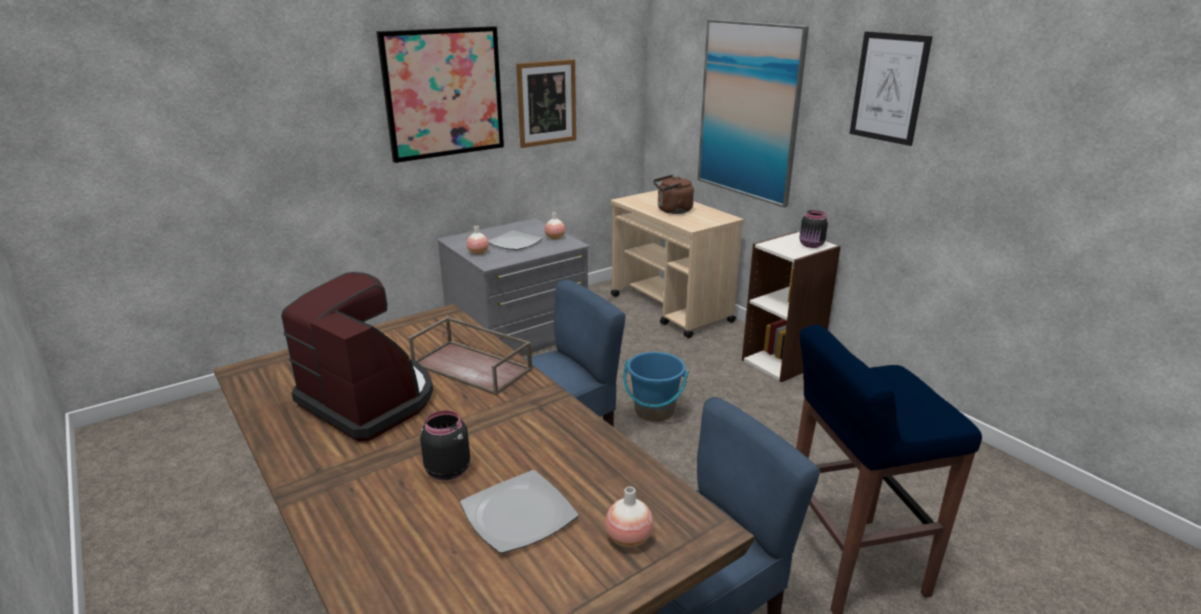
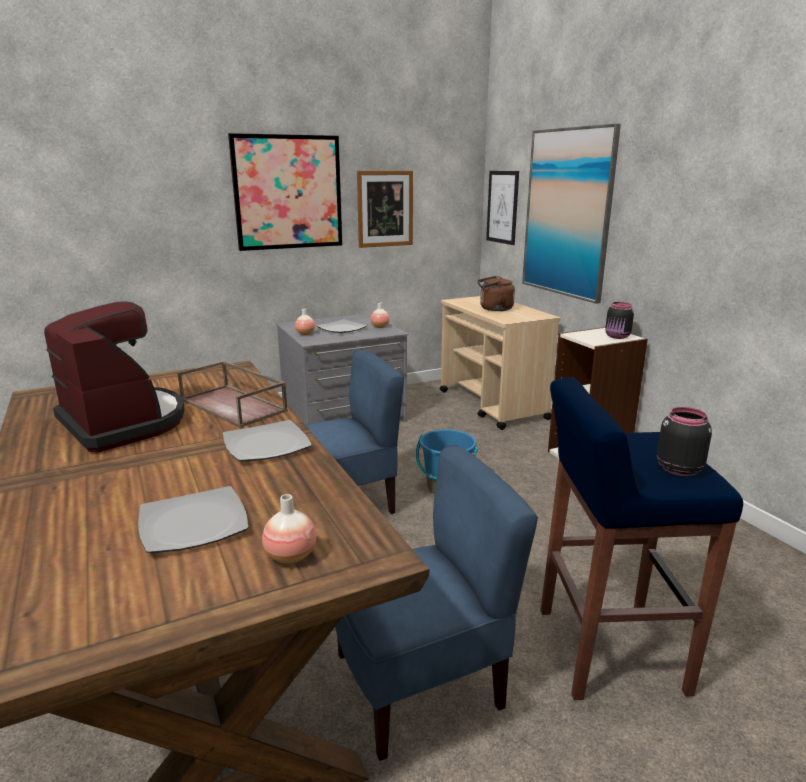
camera: 10 degrees right, 5 degrees down
black jar [420,410,470,481] -> black jar moved to [657,407,712,476]
picture [850,32,933,146] -> picture moved to [486,171,519,245]
none -> plate [223,420,312,462]

